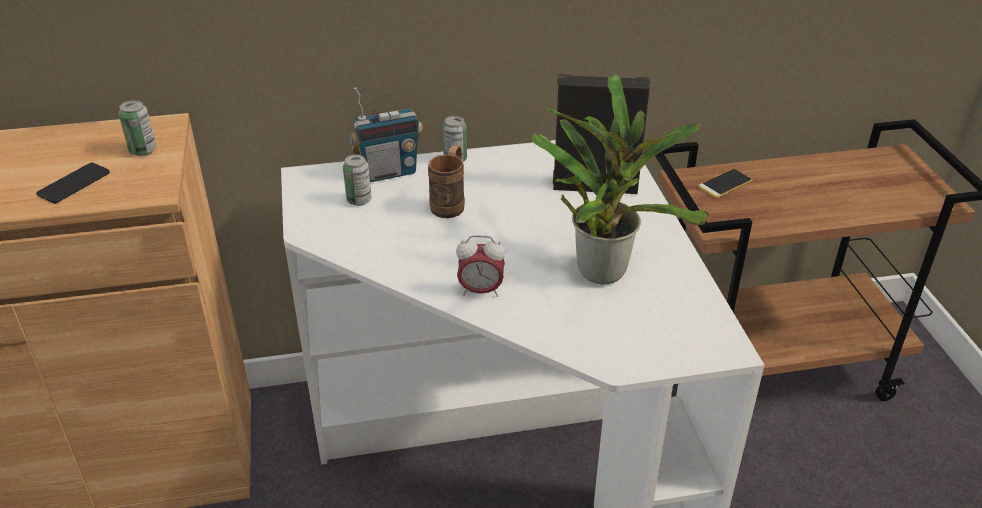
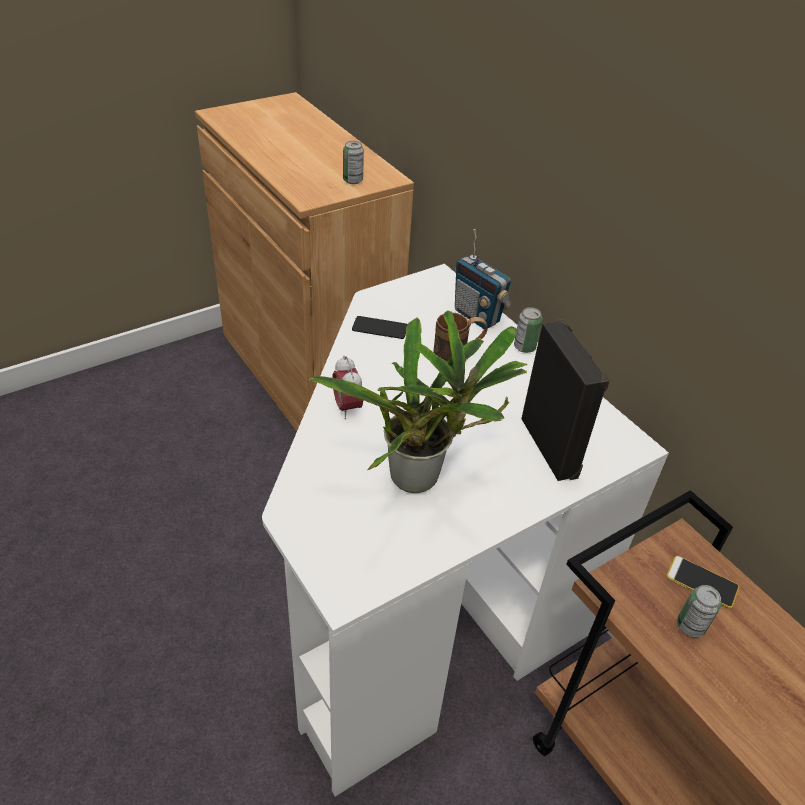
camera: 65 degrees right, 5 degrees up
phone [36,162,110,204] -> phone moved to [352,316,408,339]
can [343,155,371,206] -> can moved to [677,585,721,637]

